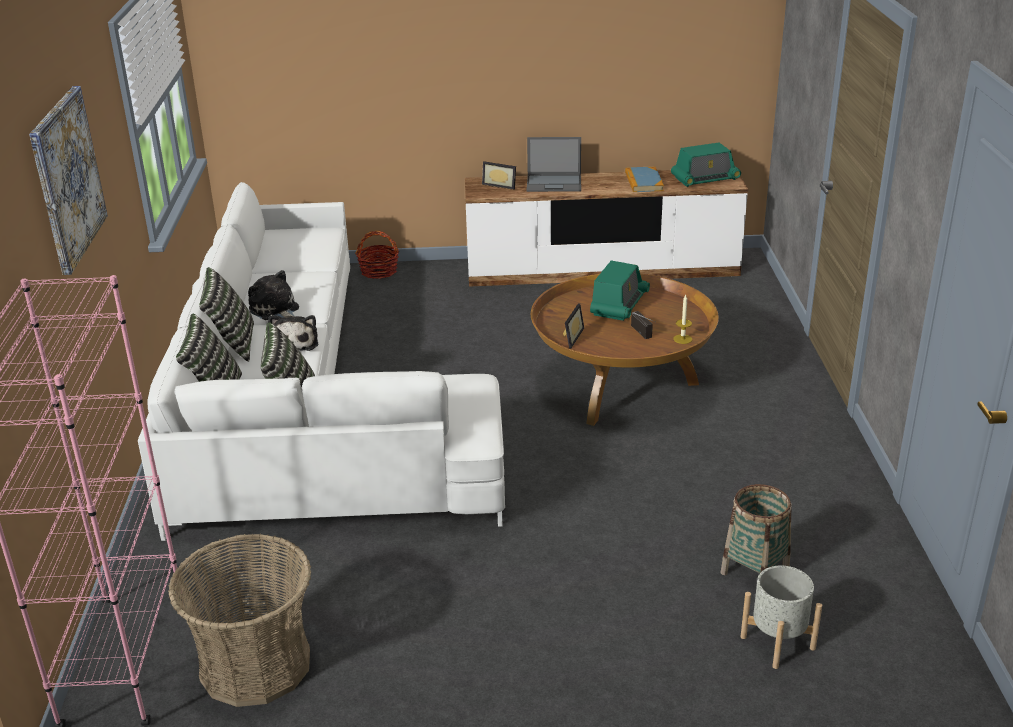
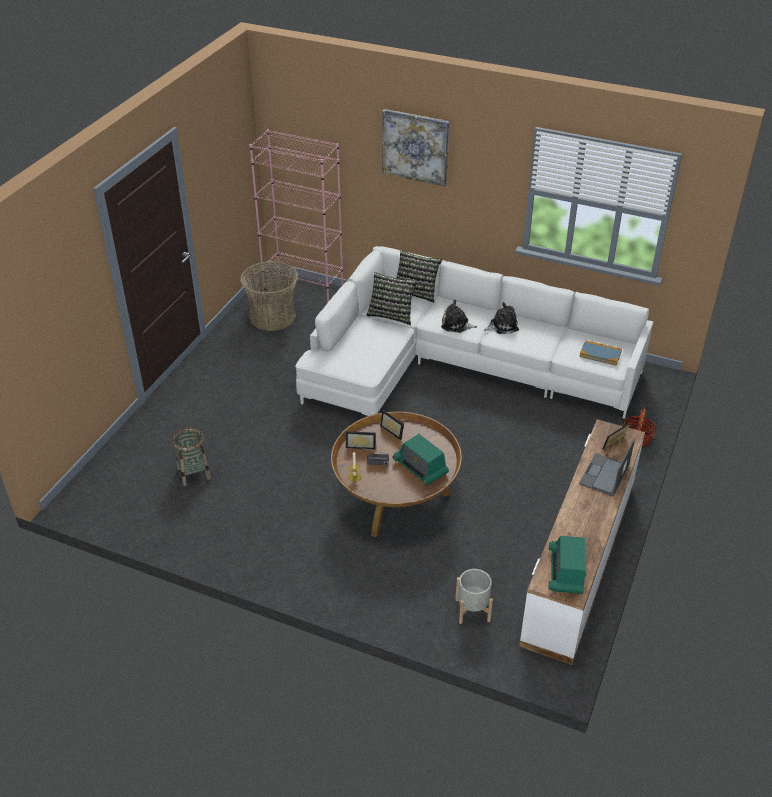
camera: 115 degrees right, 10 degrees up
pillow [199,267,254,362] -> none
book [625,167,664,192] -> book moved to [579,340,622,366]
grey planter [741,566,822,669] -> grey planter moved to [455,569,493,624]
none -> picture frame [346,431,376,450]

